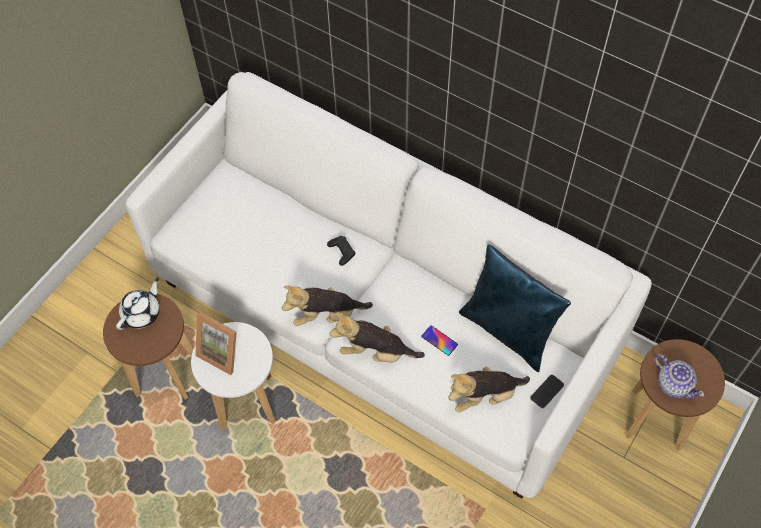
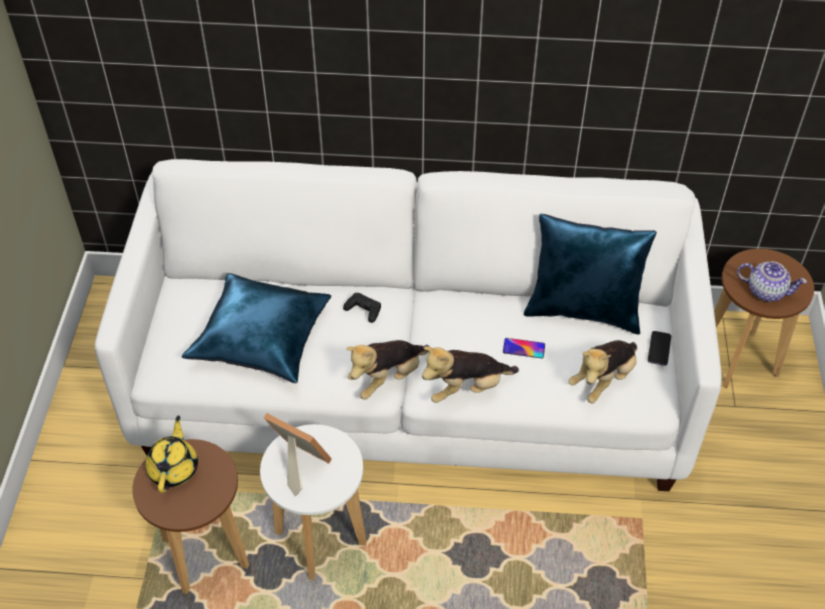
camera: 30 degrees left, 10 degrees down
white teapot [116,278,160,330] -> yellow teapot [145,415,198,493]
picture frame [195,312,237,375] -> picture frame turned 150 degrees counterclockwise [264,413,332,496]
none -> blue pillow [182,273,331,383]

